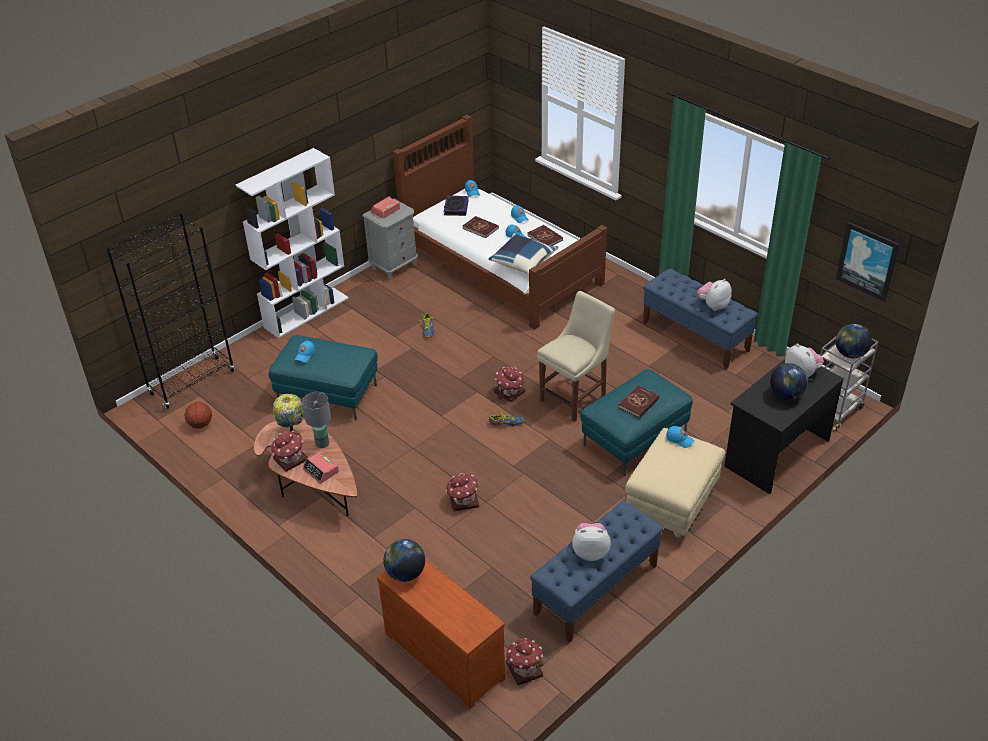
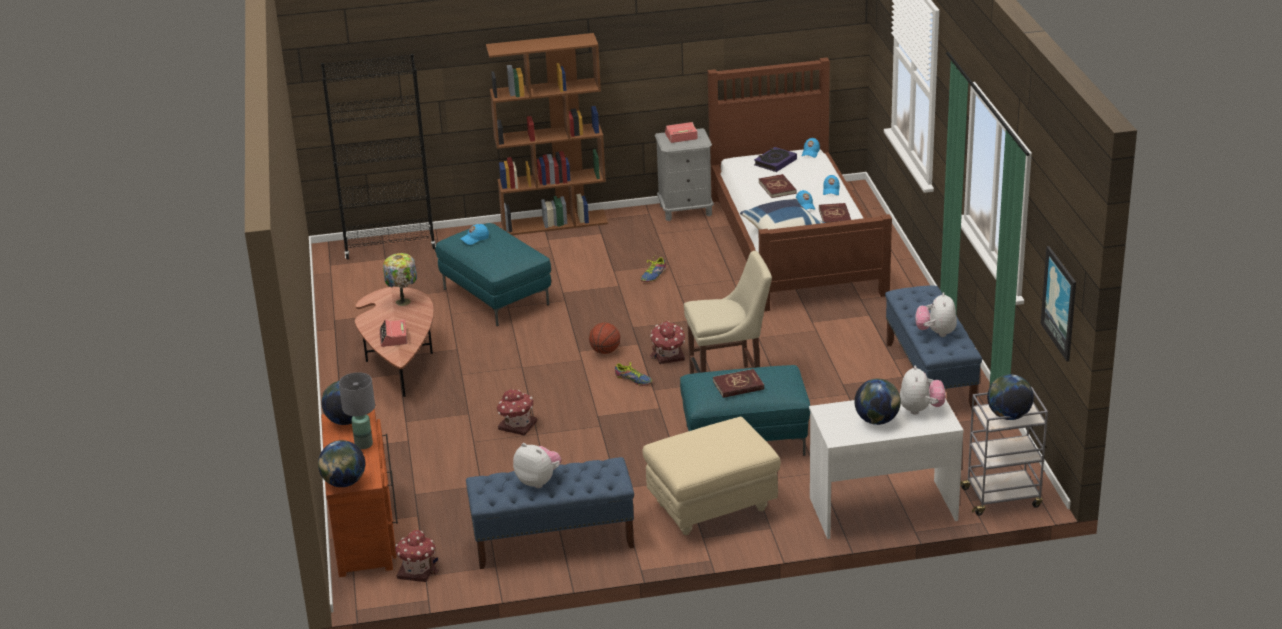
camera: 35 degrees right, 10 degrees down
basketball [184,402,212,428] -> basketball moved to [589,323,620,354]
white bookcase [236,148,349,338] -> brown bookcase [486,33,608,235]
toy house [271,431,308,472] -> none
grey table lamp [302,392,331,448] -> grey table lamp moved to [339,372,375,449]
blue cap [666,426,695,448] -> none
plush toy [697,279,732,311] -> plush toy turned 75 degrees counterclockwise [915,292,957,337]
black desk [724,359,844,494] -> white desk [809,398,964,539]
none -> globe [318,440,365,487]

